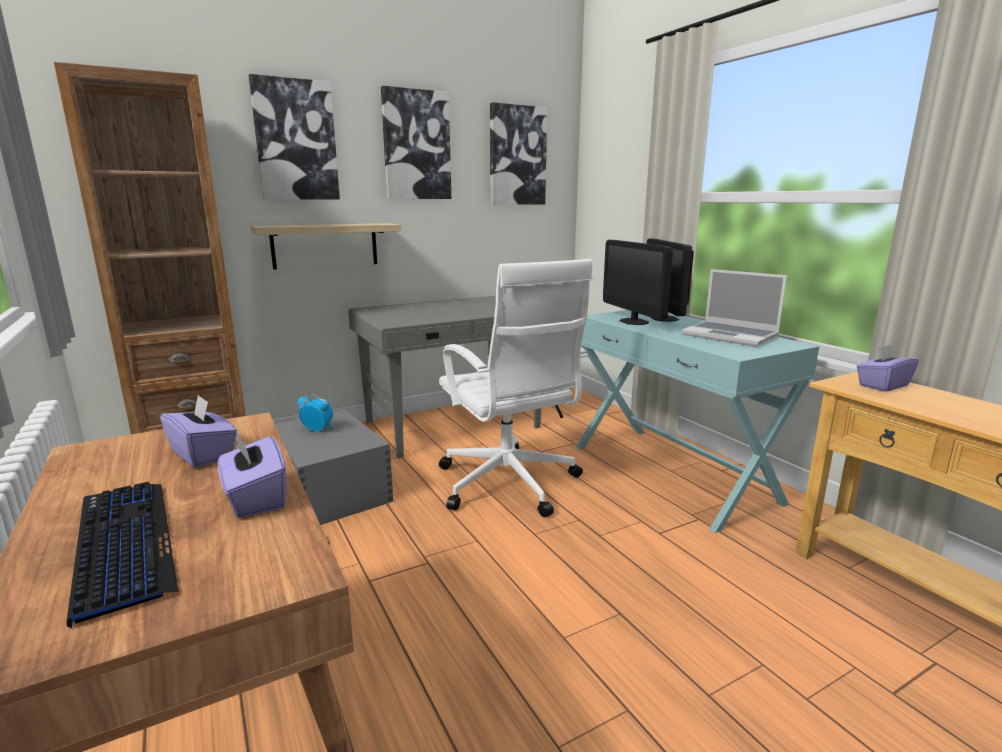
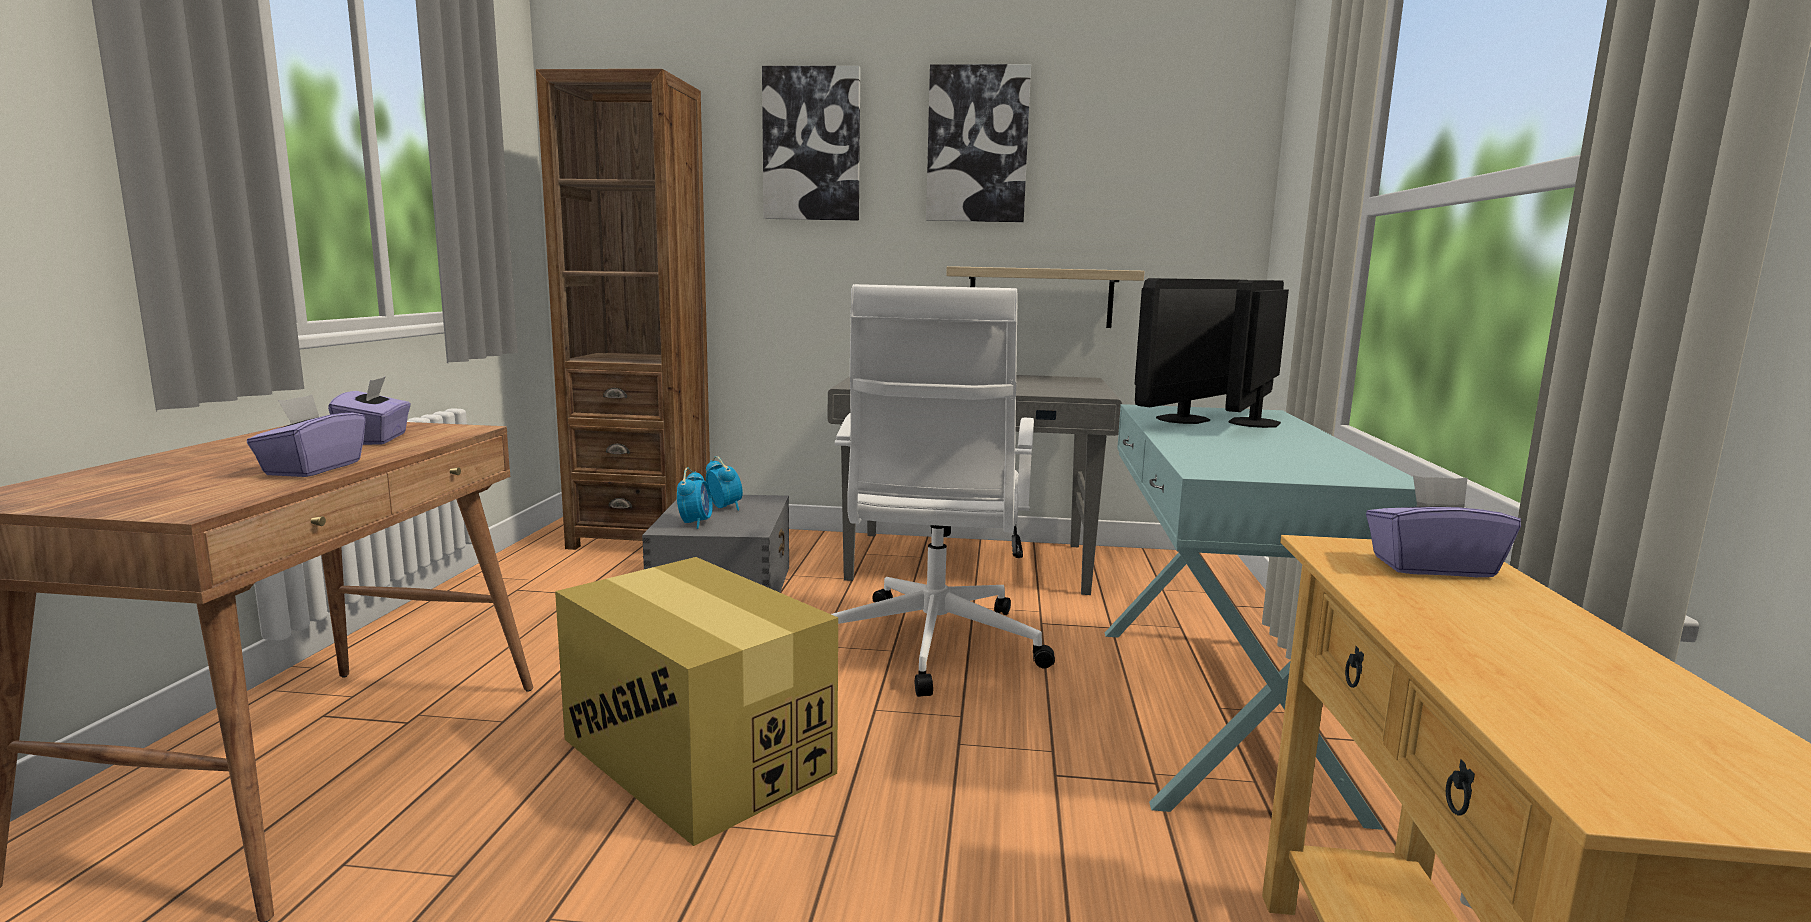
camera: 35 degrees right, 5 degrees down
keyboard [67,482,179,628] -> none
shelf [251,223,401,270] -> shelf moved to [946,266,1145,328]
picture [490,102,547,205] -> none
monitor [603,240,673,325] -> monitor turned 150 degrees counterclockwise [1135,278,1239,424]
laptop [681,269,787,347] -> none
none -> cardboard box [555,557,838,846]
none -> alarm clock [677,468,712,529]

